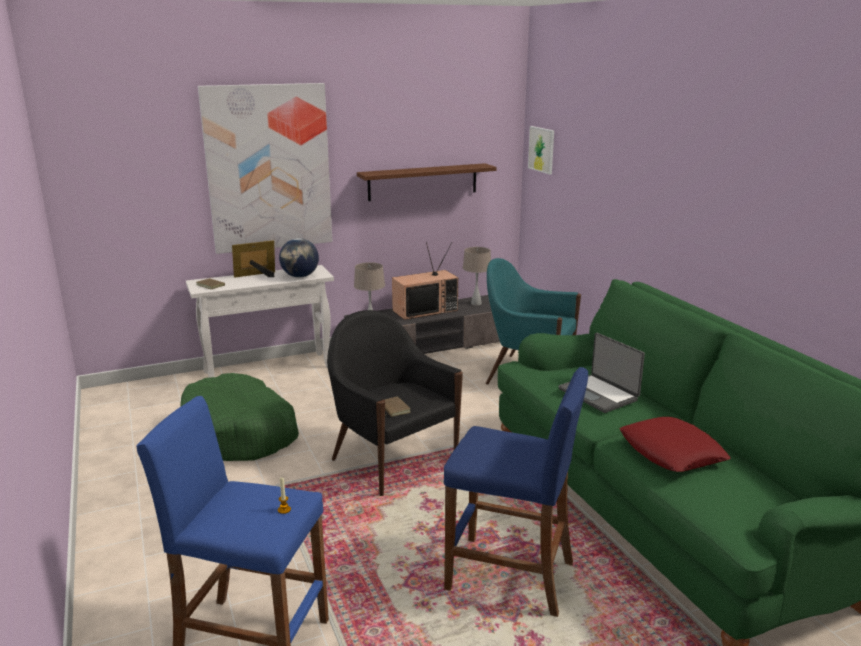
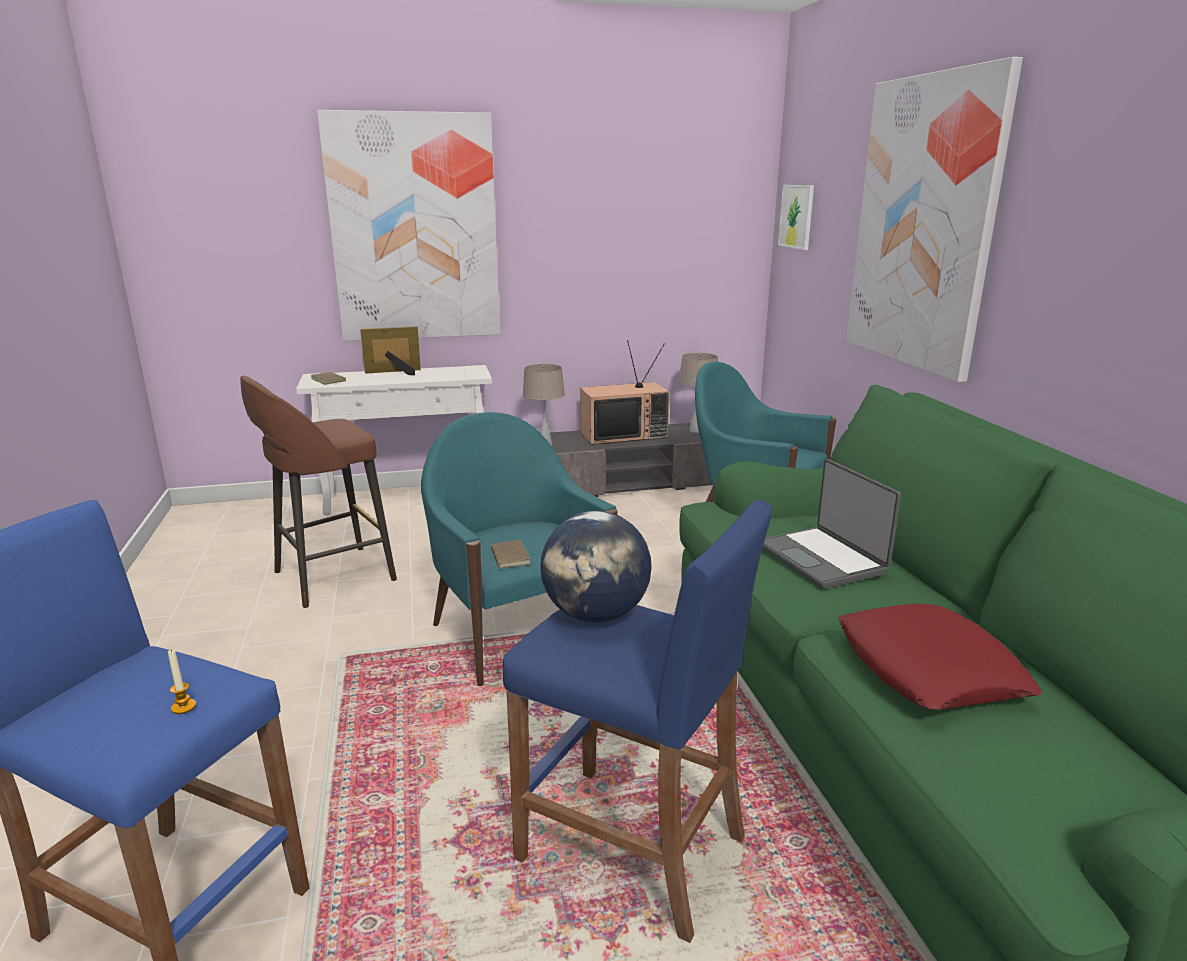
camera: 10 degrees right, 0 degrees up
green dog bed [180,373,299,461] -> brown stool [240,375,397,608]
globe [279,238,319,277] -> globe moved to [540,511,652,623]
black armchair [327,310,463,496] -> turquoise armchair [421,412,618,686]
brown shelf [357,163,497,201] -> none
none -> picture [846,57,1023,382]

